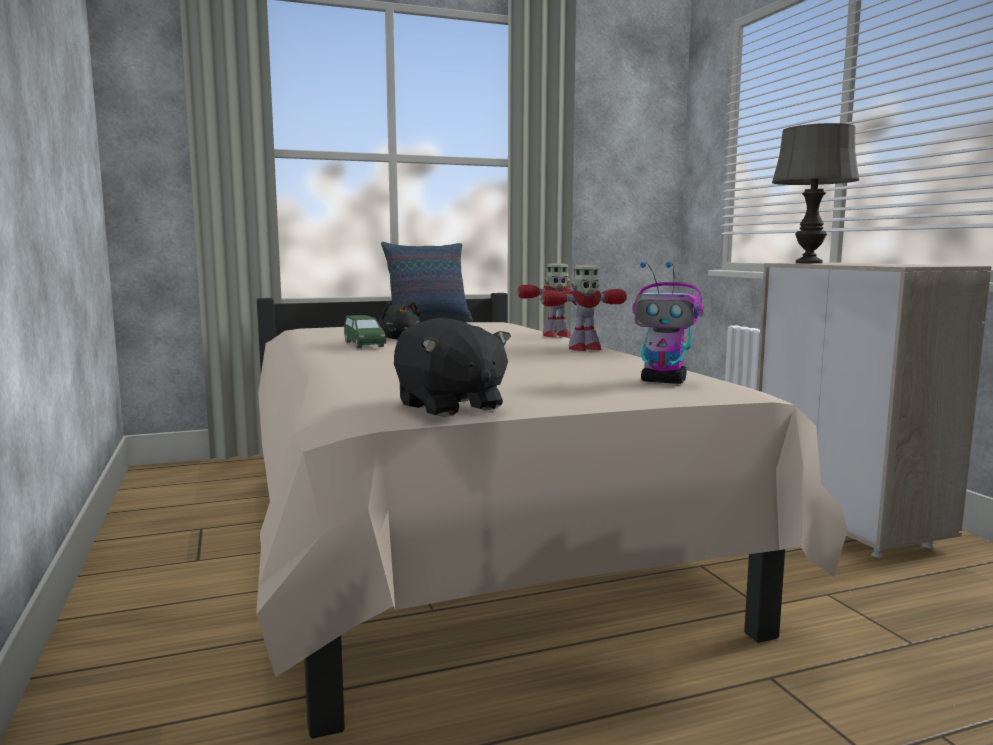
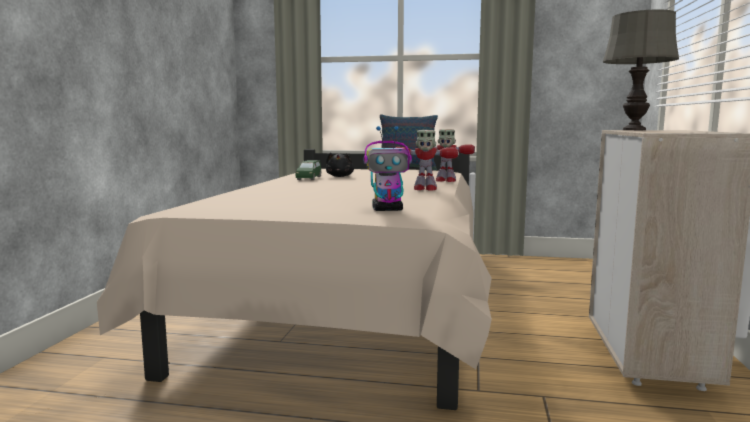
camera: 30 degrees right, 0 degrees up
black plush toy [394,318,511,417] -> none
toy robot [632,262,704,384] -> toy robot turned 60 degrees counterclockwise [364,126,412,211]

